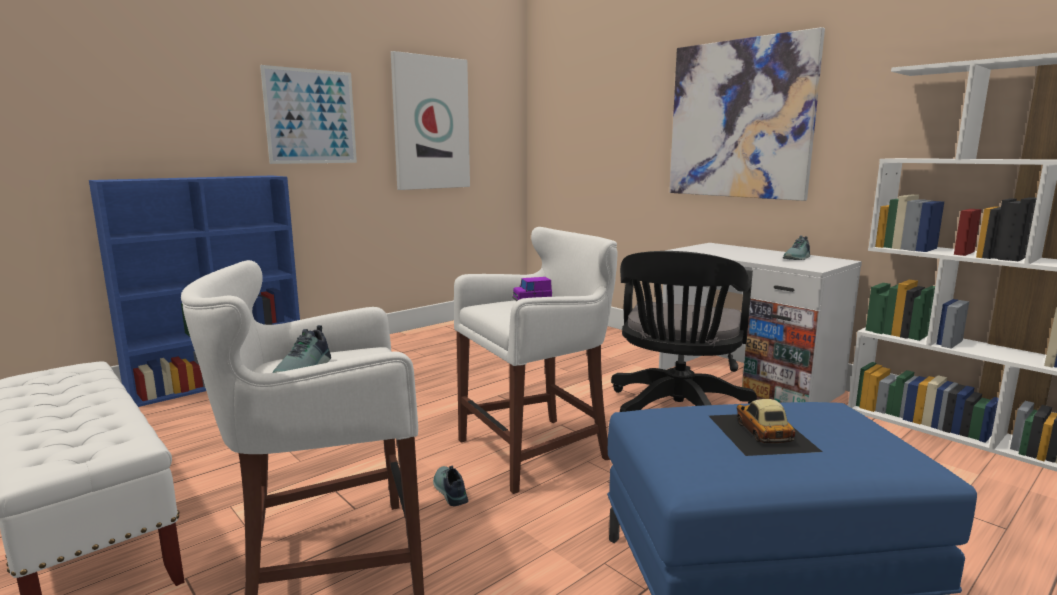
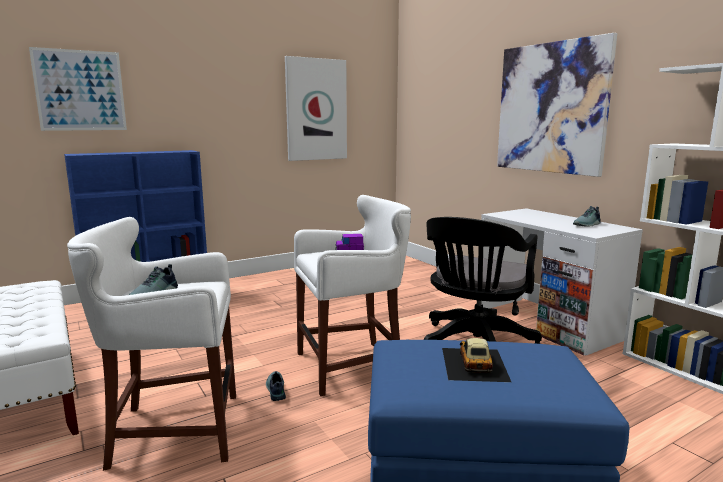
camera: 10 degrees right, 0 degrees up
picture [260,65,357,164] -> picture moved to [29,47,127,131]

